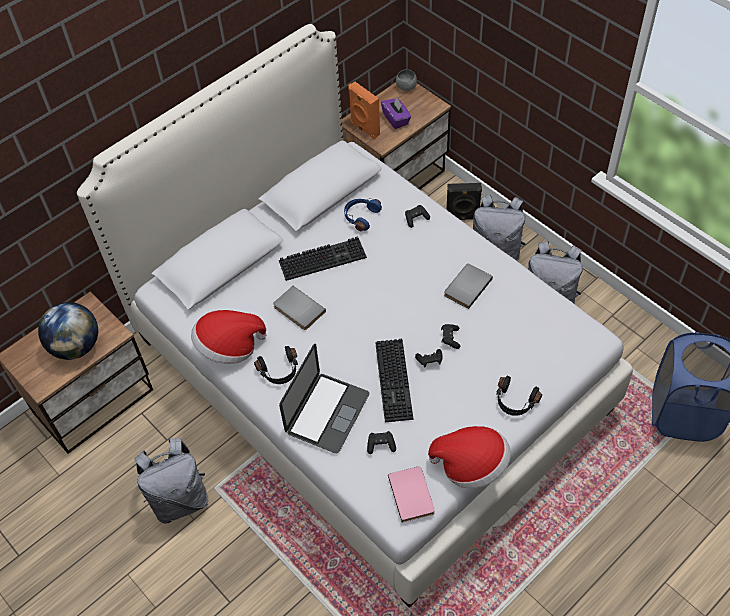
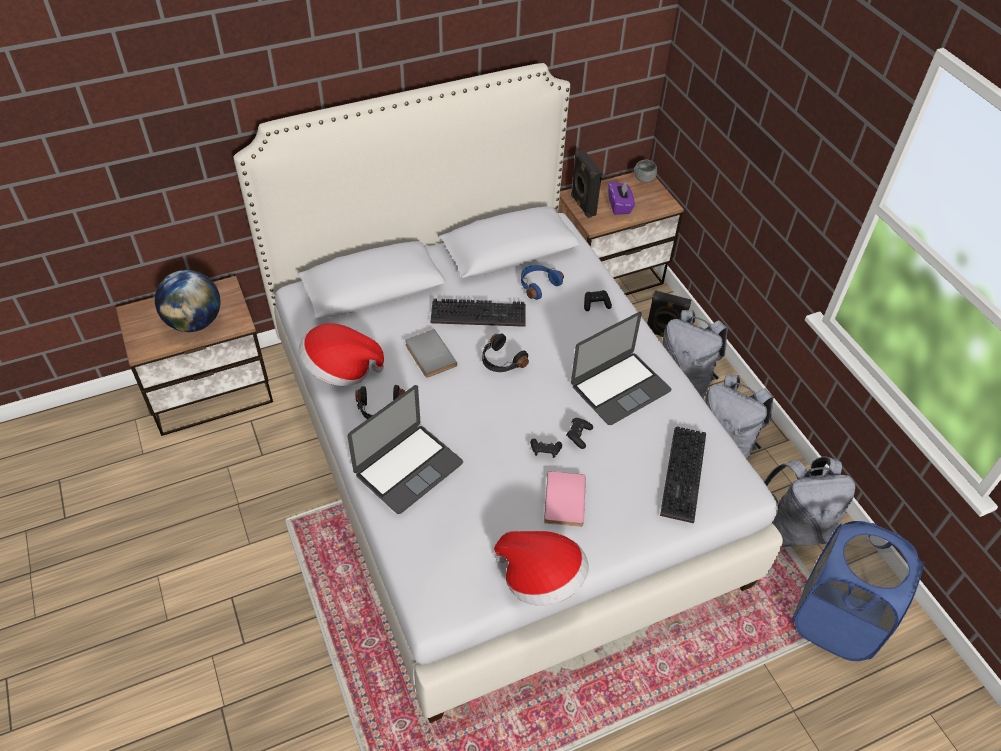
camera: 15 degrees right, 5 degrees down
grey backpack [134,438,208,524] -> grey backpack moved to [764,456,855,547]
orange speaker [348,82,380,139] -> black speaker [571,150,602,218]
black game controller [367,431,396,454] -> none
keyboard [375,339,413,423] -> keyboard moved to [660,426,706,523]
pink book [388,466,435,523] -> pink book moved to [544,471,586,527]
grey book [444,264,493,309] -> laptop [571,312,671,425]
black headphones [496,376,542,416] -> black headphones moved to [482,333,529,372]

